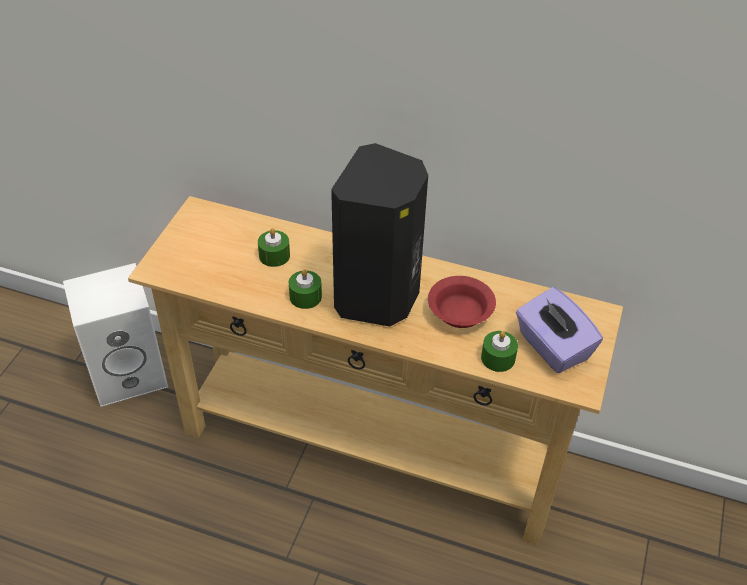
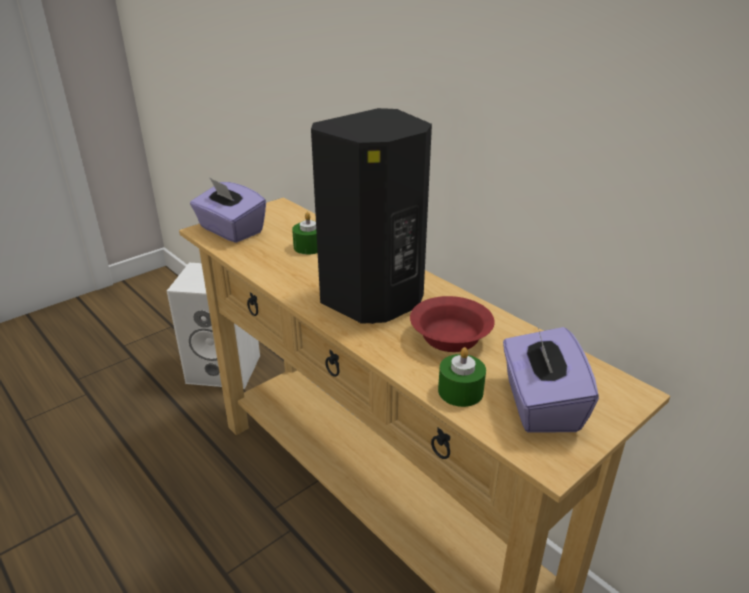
camera: 30 degrees right, 15 degrees down
green candle [289,269,322,309] -> none
none -> purple tissue box [190,177,266,243]

